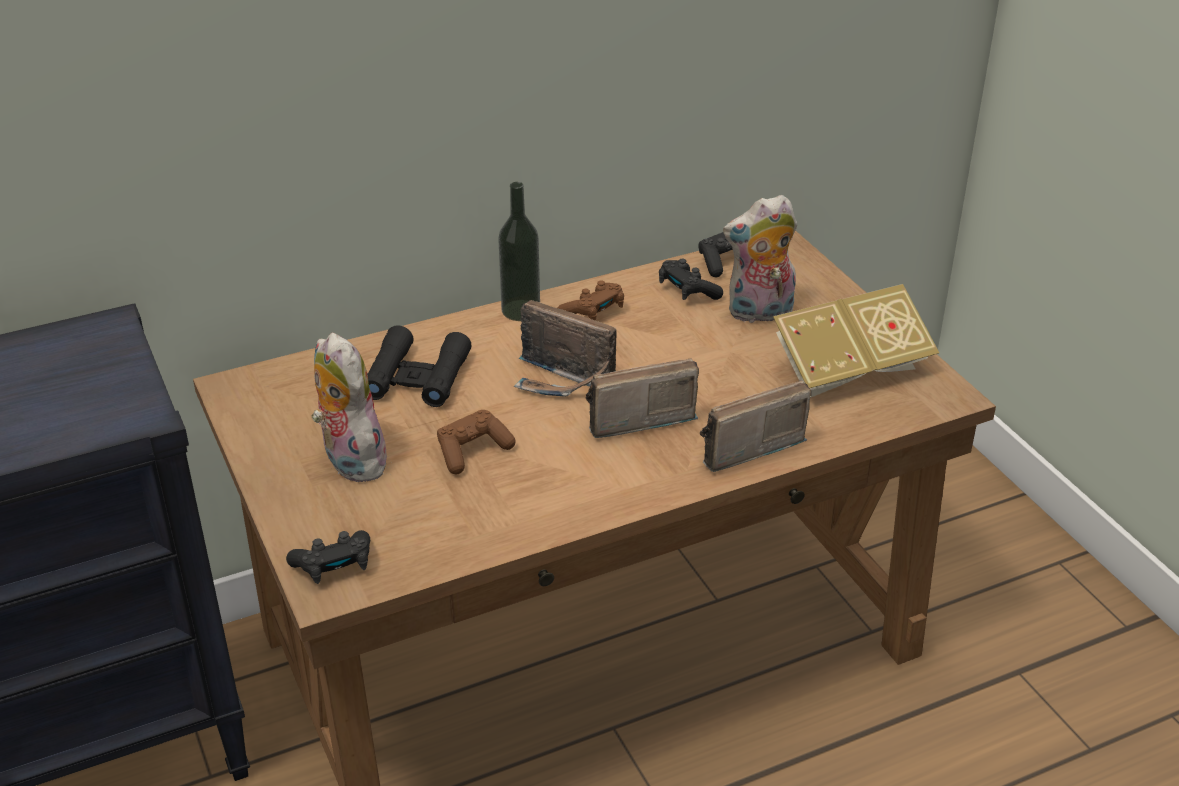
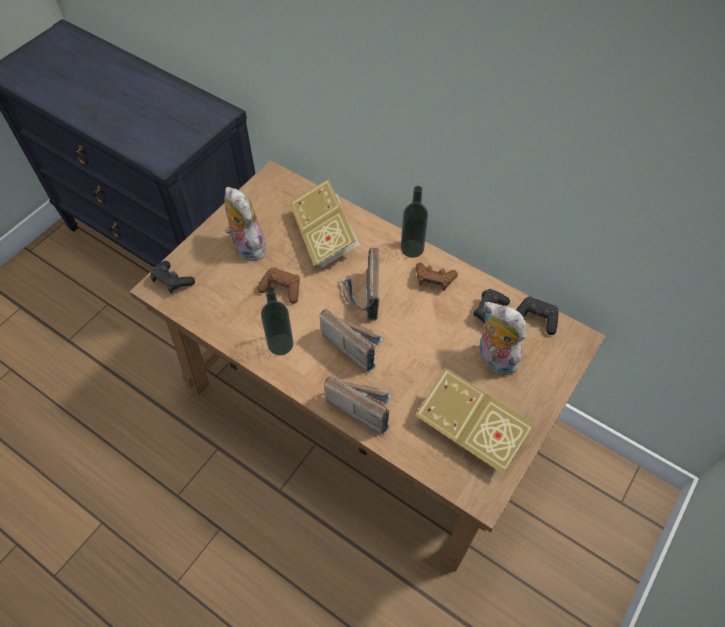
camera: 60 degrees right, 20 degrees up
plush toy [311,333,387,482] -> plush toy turned 60 degrees counterclockwise [224,187,266,261]
black binoculars [367,325,472,407] -> book [290,179,360,268]
none -> bottle [261,287,293,355]

